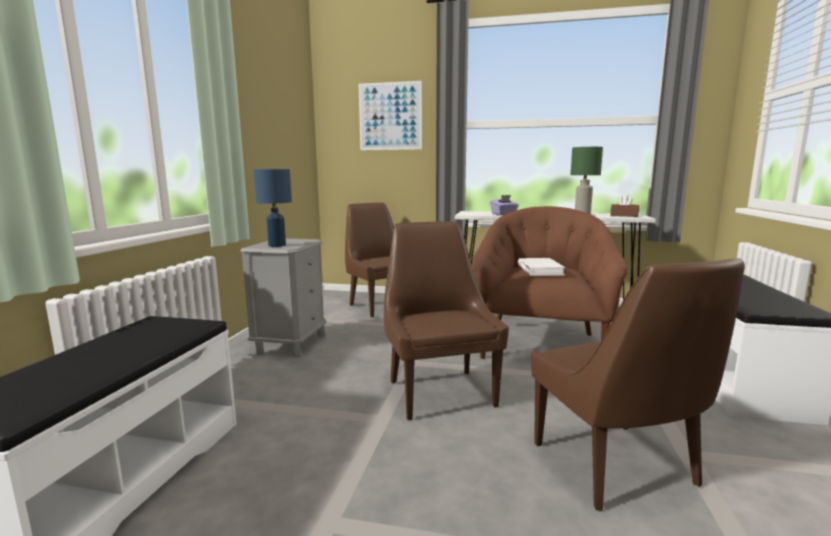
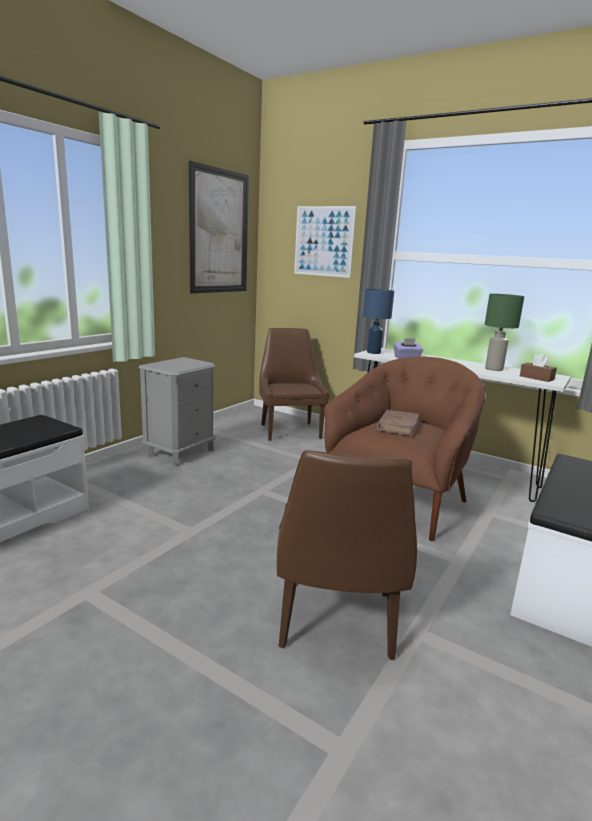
camera: 20 degrees right, 5 degrees up
blue table lamp [254,169,292,247] -> blue table lamp moved to [363,289,394,354]
brown chair [384,222,509,420] -> none
white book [518,258,566,276] -> brown book [376,409,420,436]
none -> picture [189,161,249,293]

